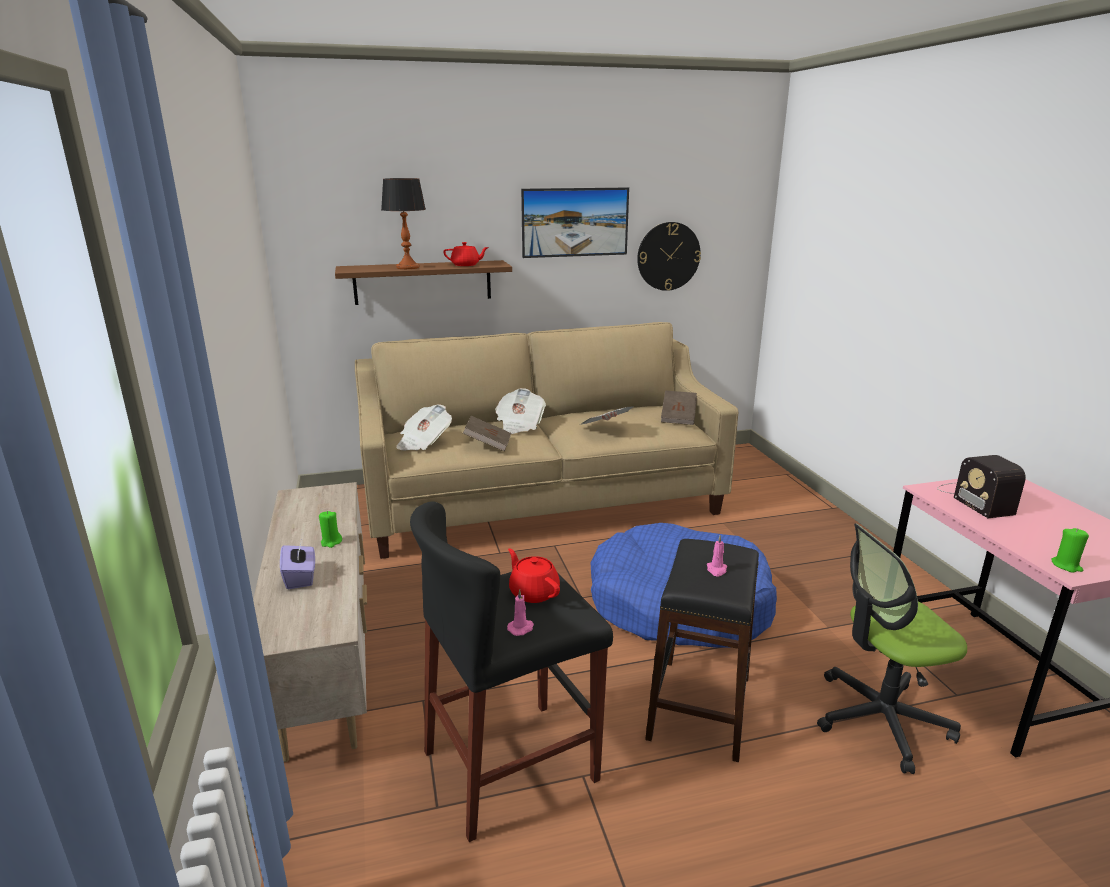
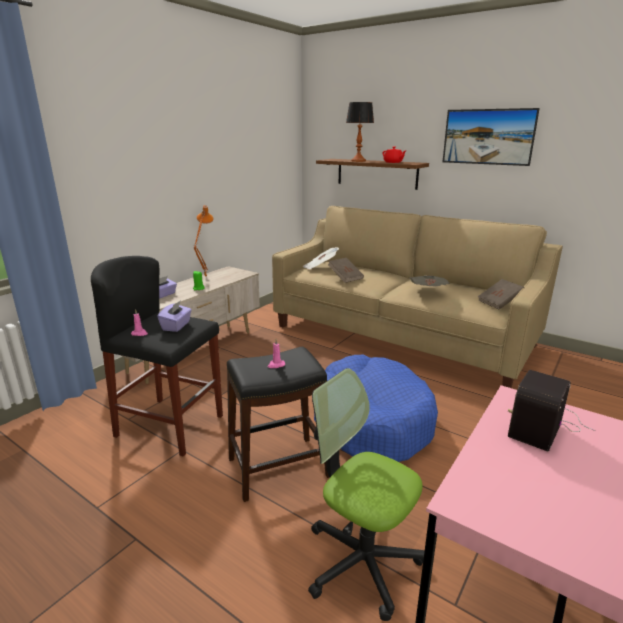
camera: 50 degrees right, 0 degrees up
newspaper [495,388,546,434] -> none
red teapot [508,548,560,603] -> purple tissue box [157,300,192,332]
wall clock [637,222,701,291] -> none
green candle [1051,528,1089,573] -> none
none -> orange table lamp [193,205,214,279]

